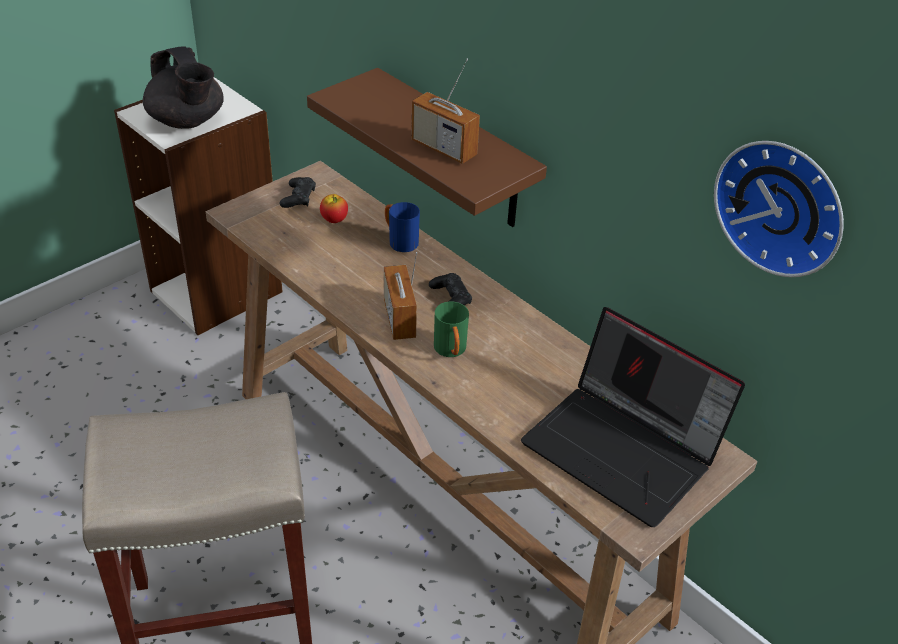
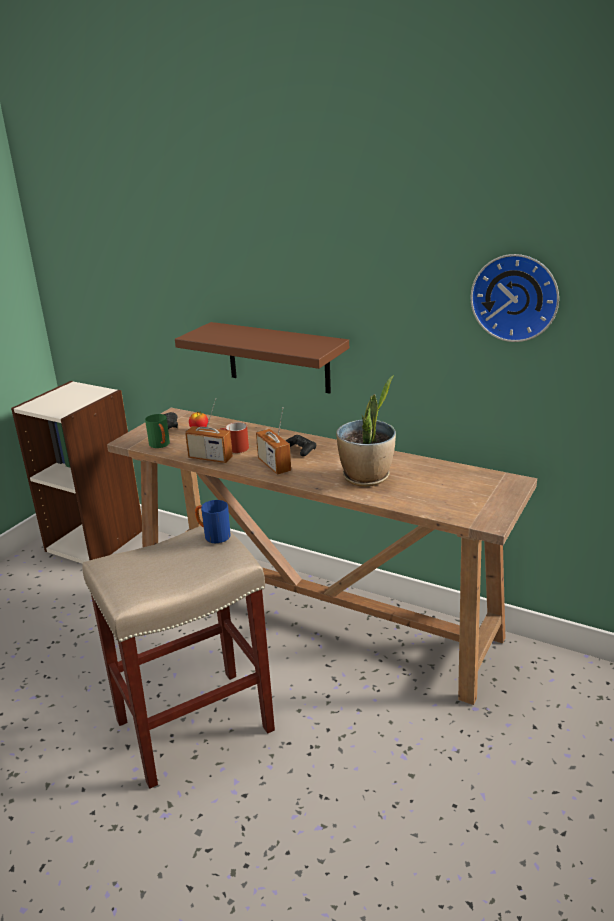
camera: 15 degrees left, 15 degrees down
black teapot [143,46,224,129] -> none
blue mug [385,202,420,252] -> blue mug moved to [195,500,231,543]
radio [411,59,480,164] -> radio moved to [185,398,233,463]
green mug [434,302,469,357] -> green mug moved to [145,414,170,448]
laptop [521,307,745,527] -> none
none -> red mug [220,422,249,453]
none -> potted plant [336,375,396,487]

